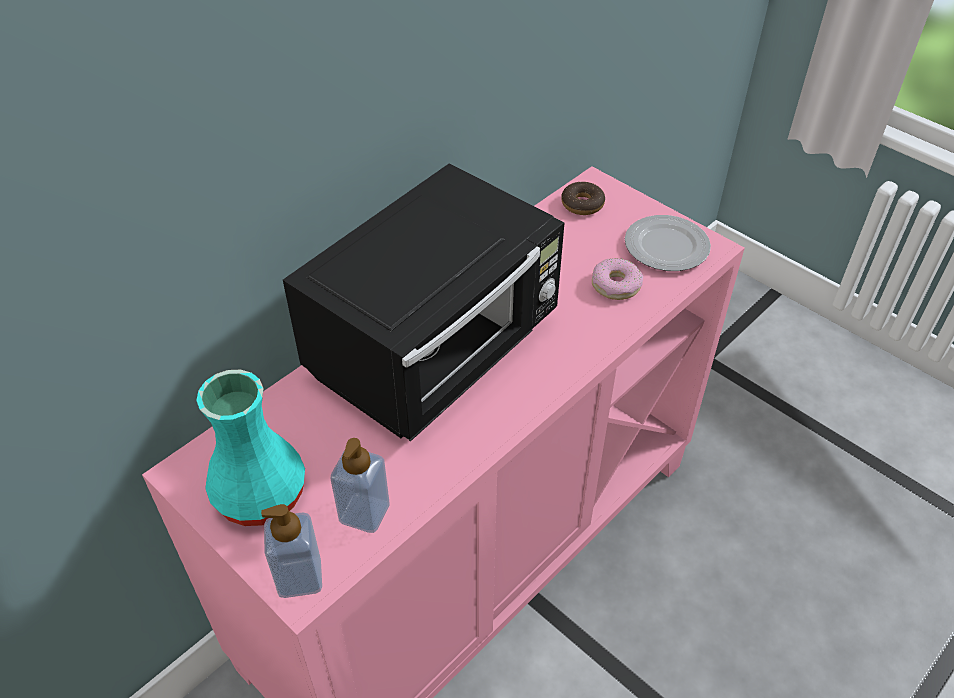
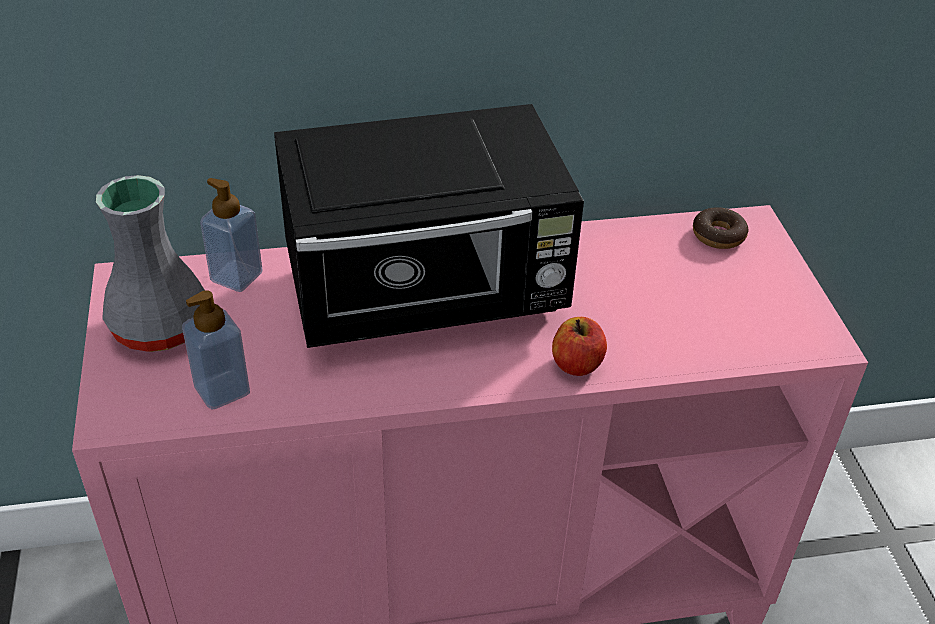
camera: 35 degrees right, 5 degrees down
turquoise vase [196,370,305,526] -> grey vase [96,175,205,352]
soap dispenser [261,504,322,598] -> soap dispenser moved to [200,178,263,292]
donut [592,258,643,300] -> none
plate [625,215,711,271] -> none
none -> apple [552,317,607,376]

